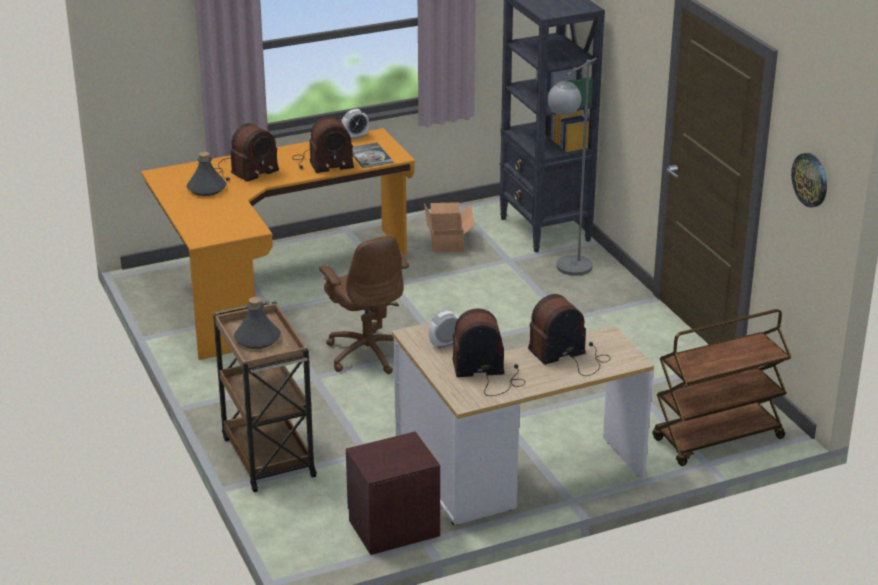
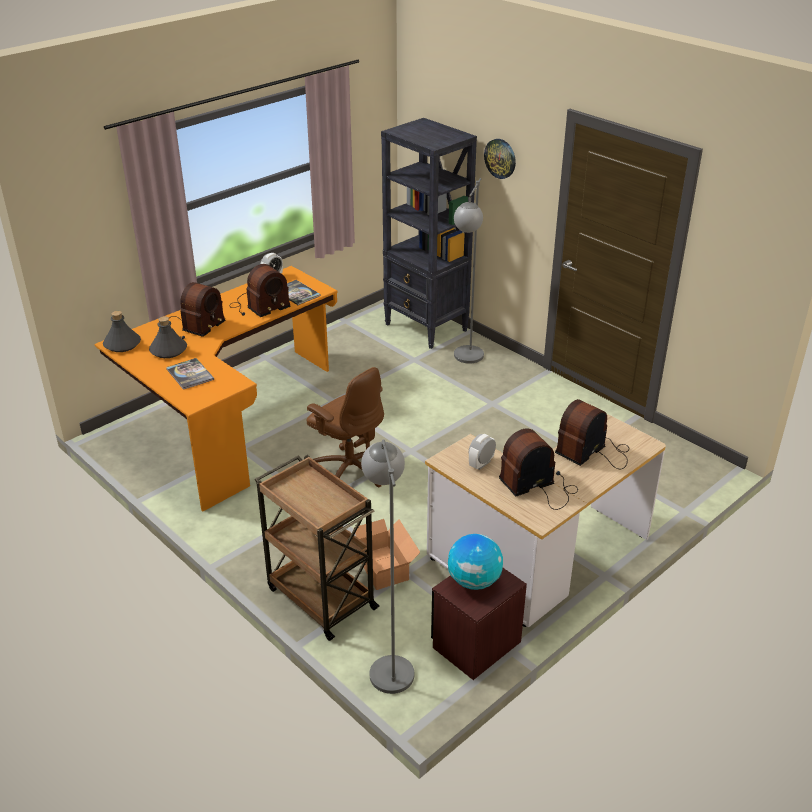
camera: 20 degrees left, 5 degrees up
grey bottle [234,297,281,349] -> grey bottle moved to [103,311,141,352]
cardboard box [424,202,475,252] -> cardboard box moved to [354,519,420,590]
brown cart [652,309,791,466] -> none
wall clock [791,153,827,208] -> wall clock moved to [484,139,516,179]
none -> book [166,358,214,390]
none -> grey floor lamp [361,439,414,694]
none -> globe [448,534,503,590]

